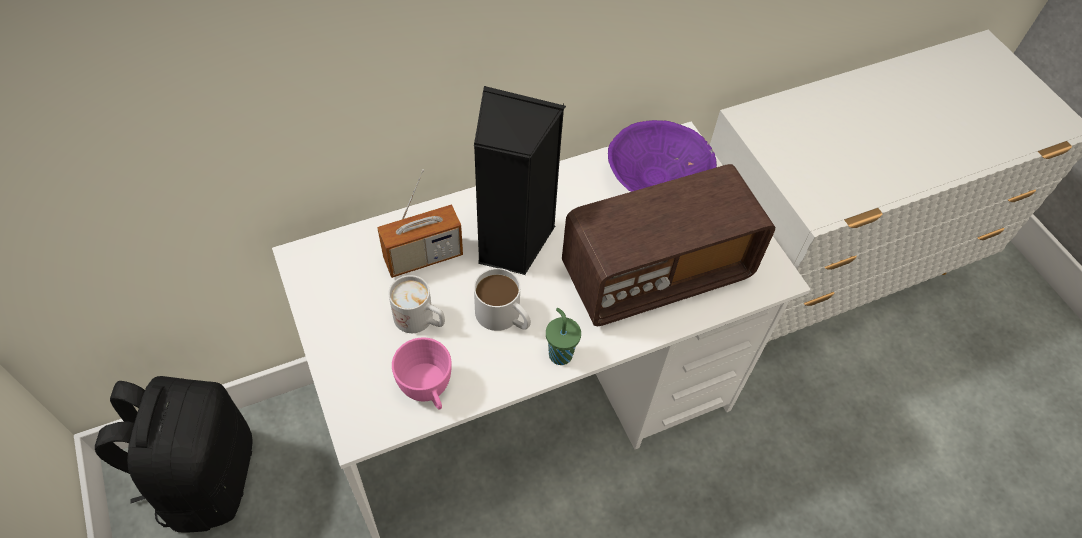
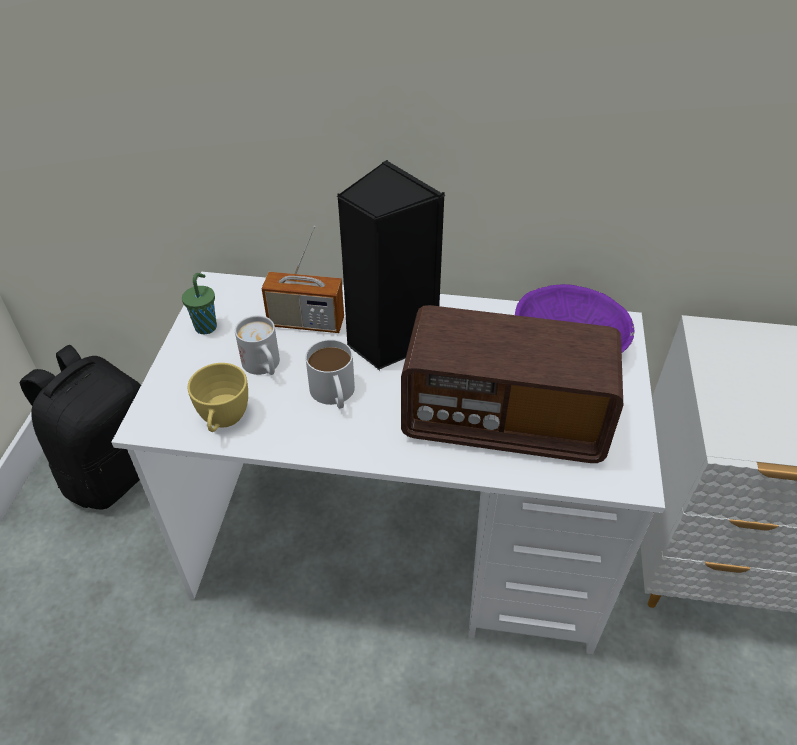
camera: 35 degrees right, 10 degrees down
pink cup [392,338,452,410] -> yellow cup [187,363,248,432]
green cup [546,308,581,365] -> green cup moved to [182,273,217,334]

